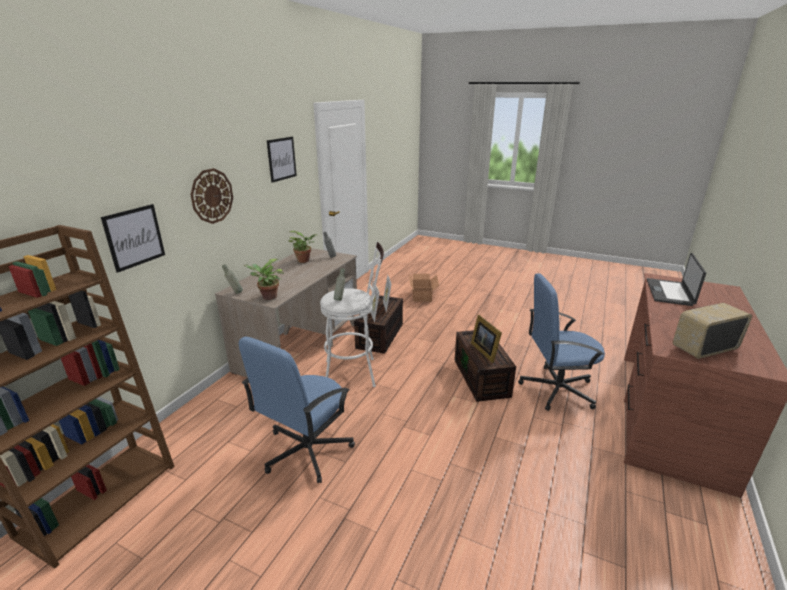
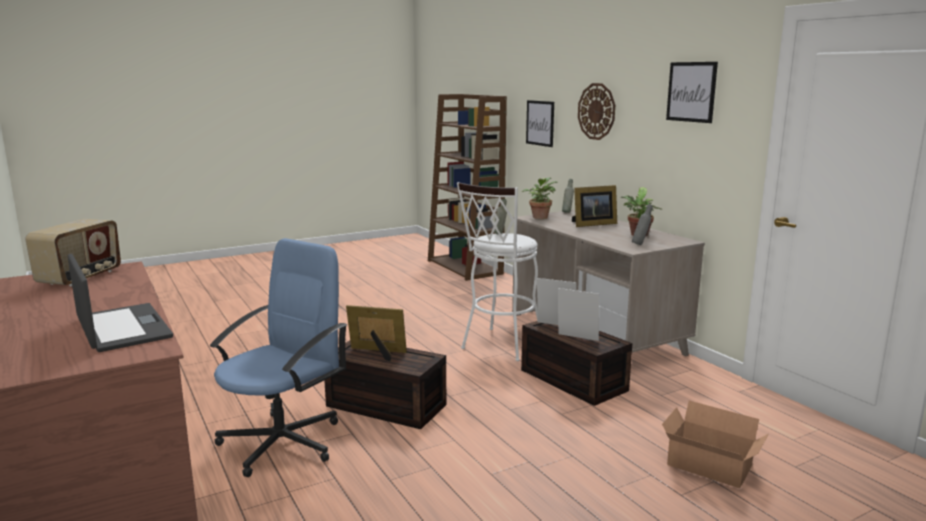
camera: 125 degrees right, 10 degrees down
blue office chair [239,337,355,483] -> none
none -> picture frame [572,185,617,227]

